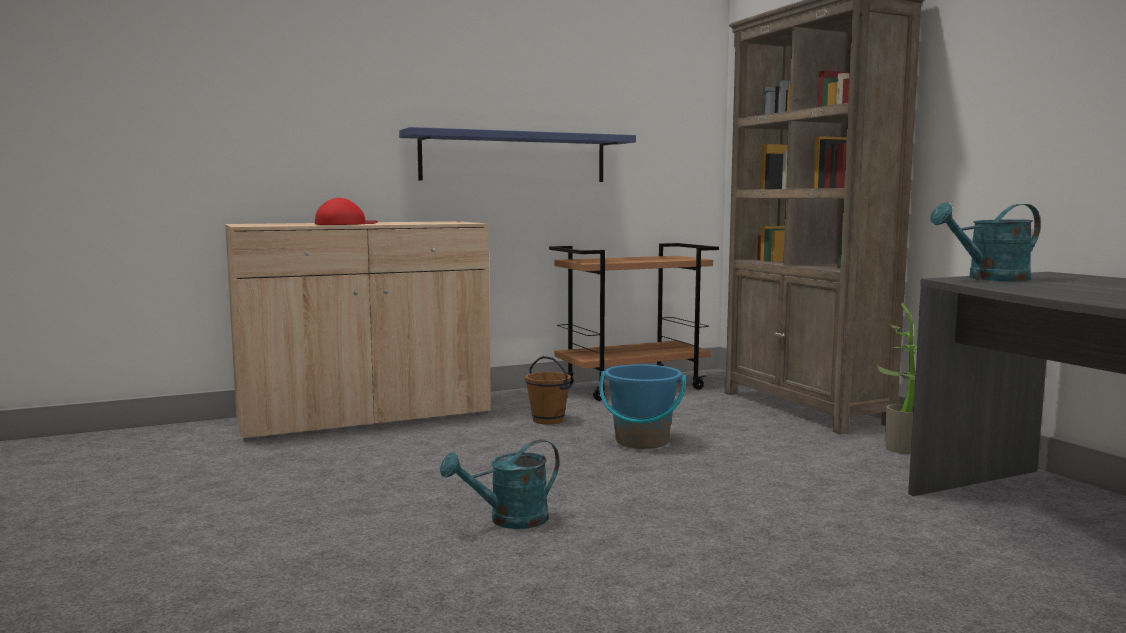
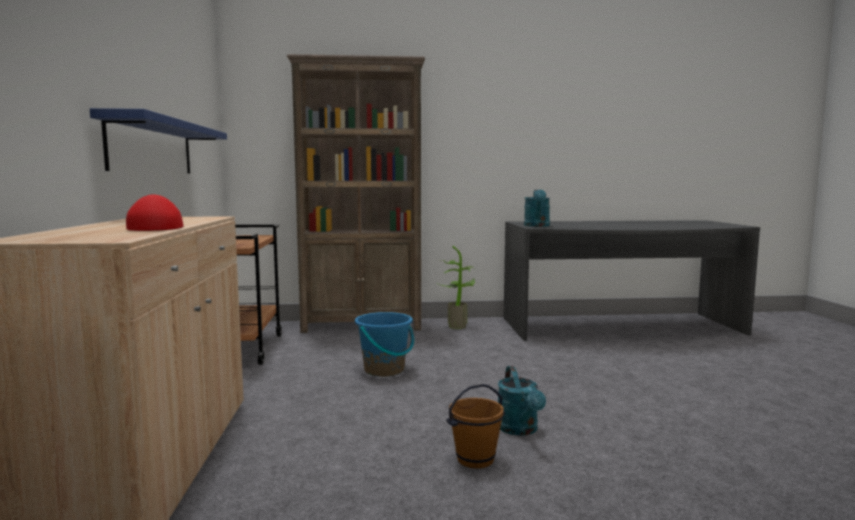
camera: 70 degrees left, 0 degrees up
brown bucket [525,356,571,425] -> brown bucket moved to [446,384,505,469]

